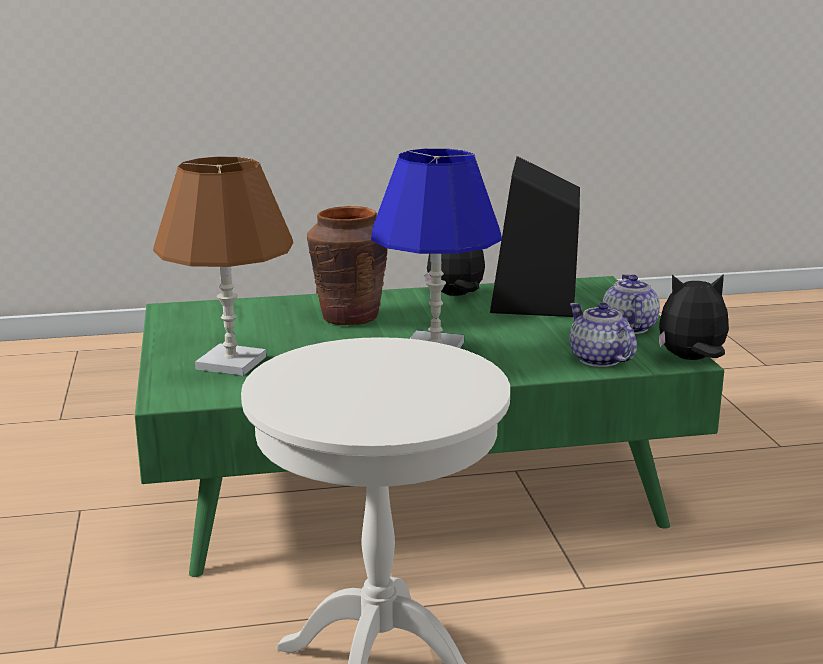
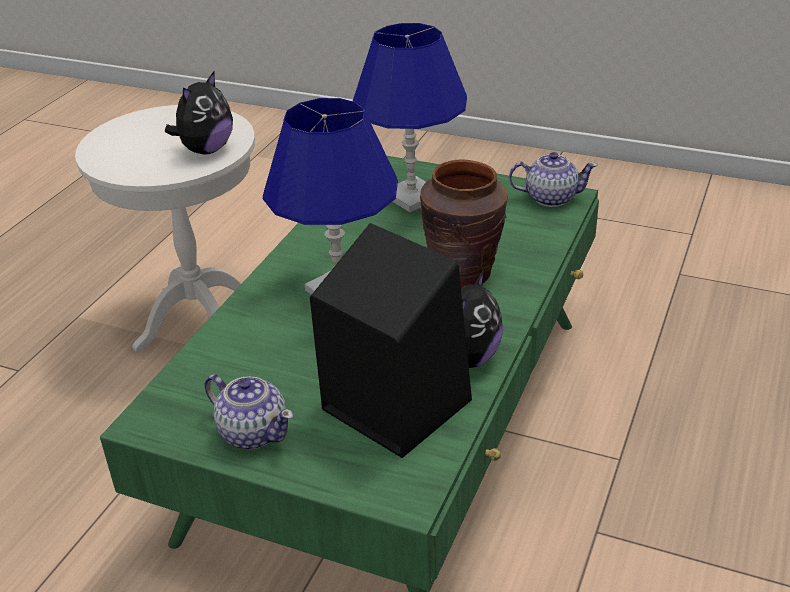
camera: 125 degrees right, 15 degrees up
brown table lamp [153,157,293,376] -> blue table lamp [353,23,467,212]
teapot [570,303,637,367] -> teapot moved to [509,152,598,207]
plush toy [659,274,729,360] -> plush toy moved to [165,71,233,154]

